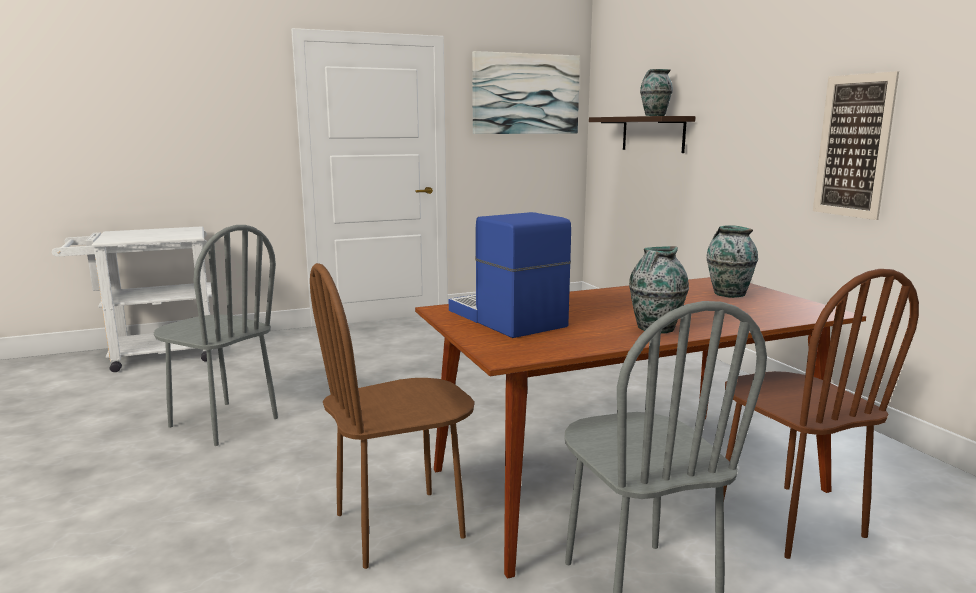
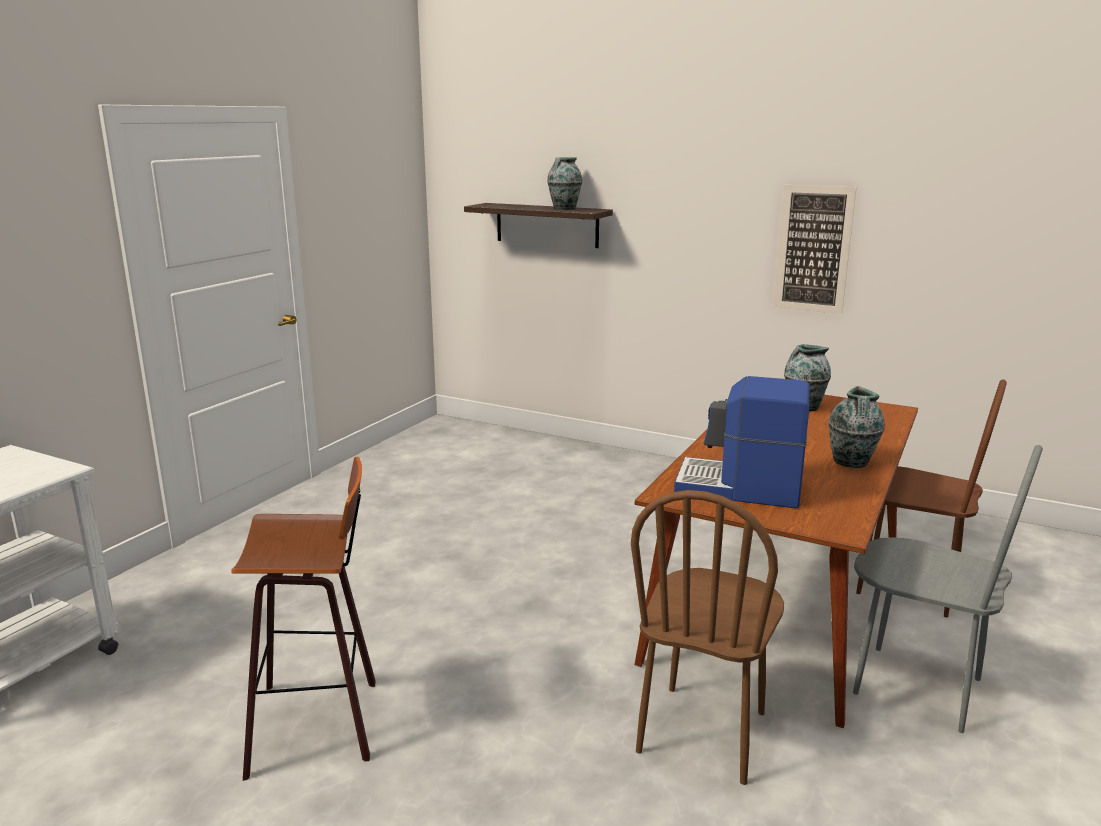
camera: 40 degrees left, 5 degrees up
grey chair [154,225,278,446] -> stool [231,457,376,781]
picture [472,51,580,134] -> none

